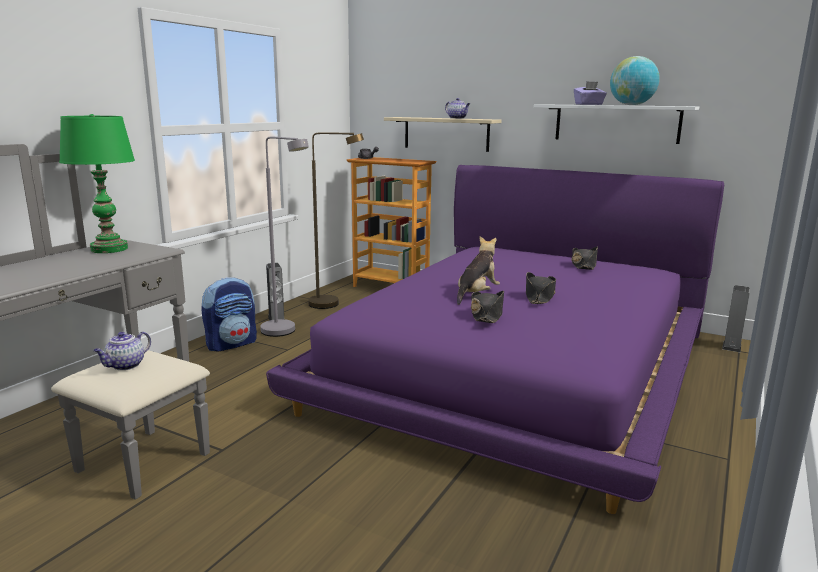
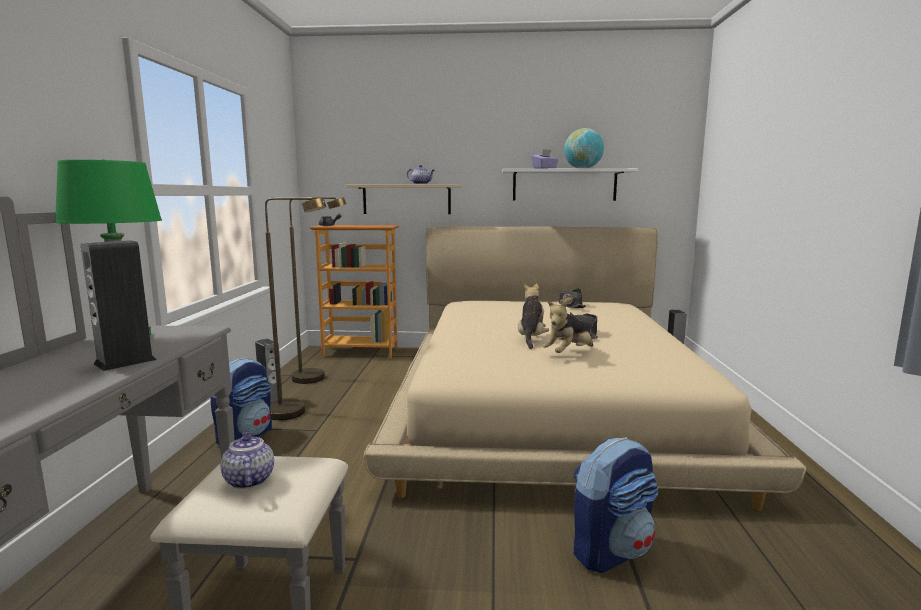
camera: 25 degrees left, 5 degrees down
teapot [93,332,151,370] -> teapot turned 150 degrees clockwise [221,431,274,489]
grey floor lamp [260,137,309,337] -> brown floor lamp [265,197,326,420]
purple bed [266,165,724,514] -> beige bed [364,226,806,511]
black hat [471,291,504,323] -> plush toy [543,301,593,353]
none -> speaker [81,240,156,371]
none -> backpack [573,437,658,573]

